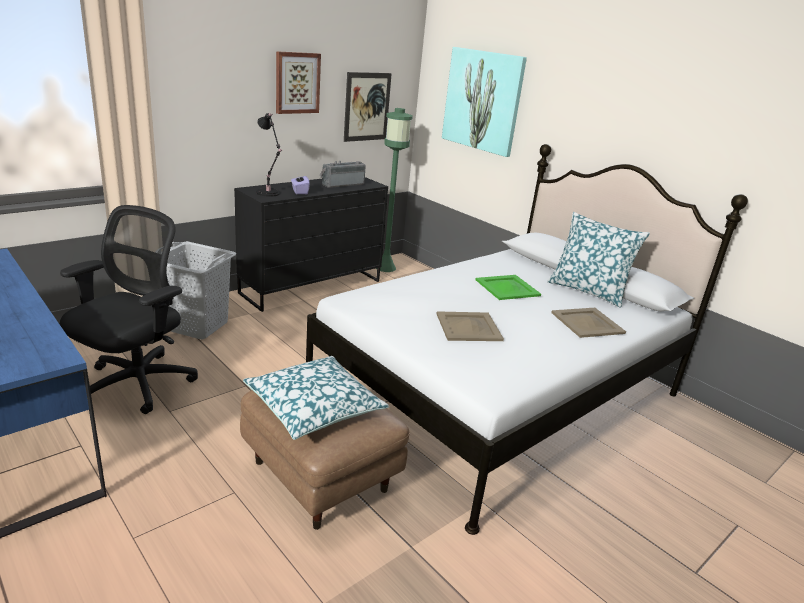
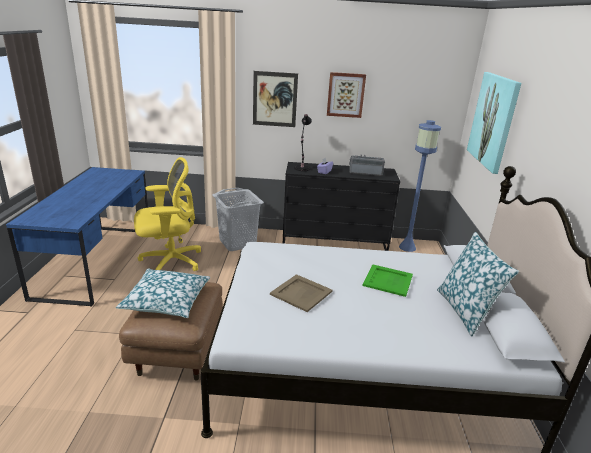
camera: 45 degrees right, 0 degrees up
black office chair [60,205,198,414] -> yellow office chair [134,157,201,271]
picture [344,72,392,142] -> picture moved to [253,71,298,127]
green floor lamp [376,108,413,272] -> blue floor lamp [399,120,441,252]
beige tray [551,308,626,338] -> none

